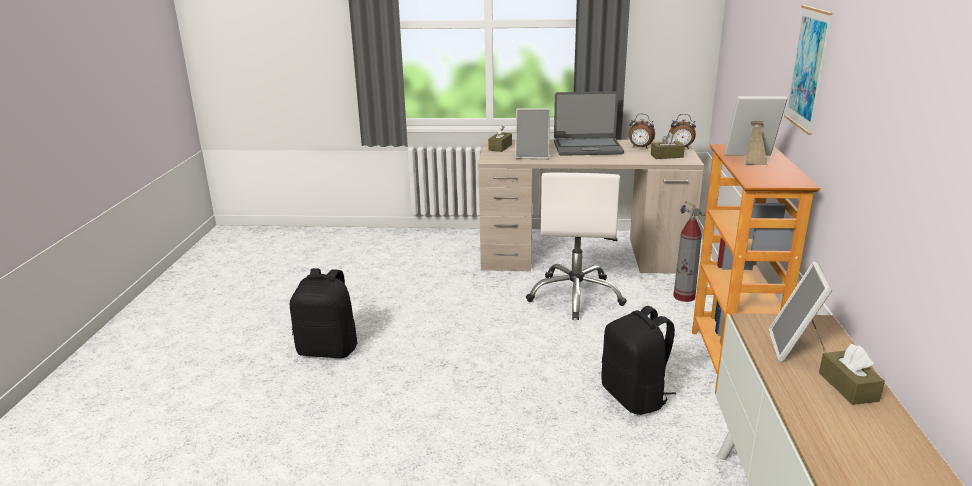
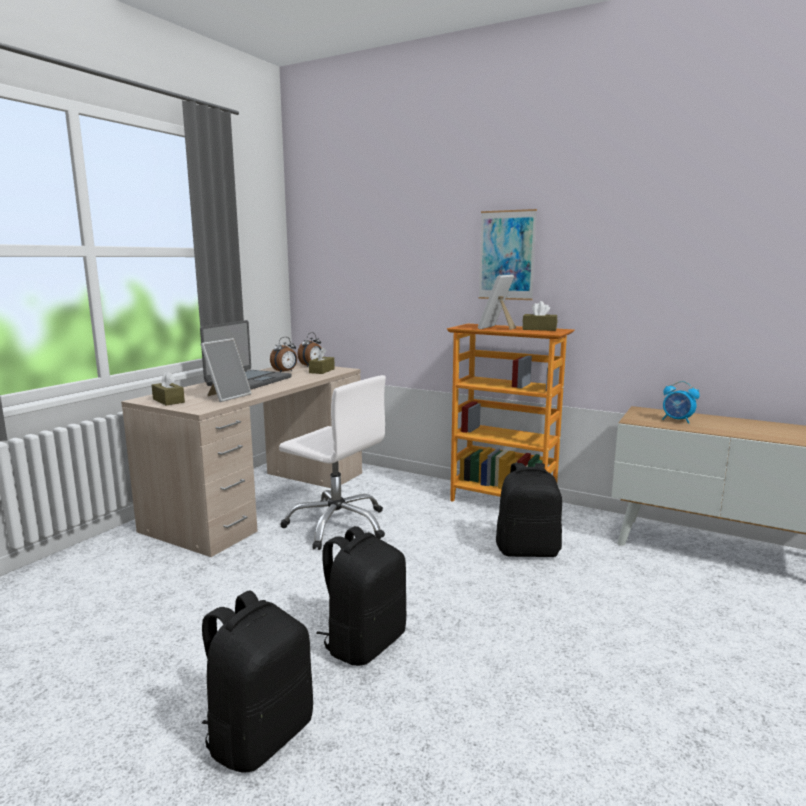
camera: 65 degrees left, 10 degrees down
fire extinguisher [673,201,706,302] -> none
picture frame [769,262,832,362] -> alarm clock [662,381,700,424]
brown tissue box [819,344,885,405] -> brown tissue box moved to [523,301,557,331]
none -> black backpack [316,526,406,666]

